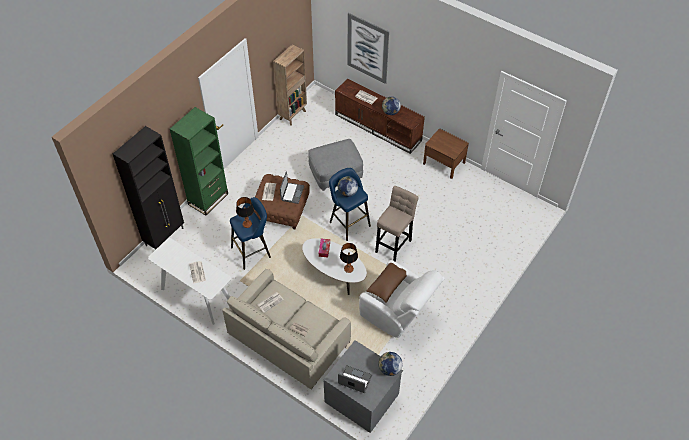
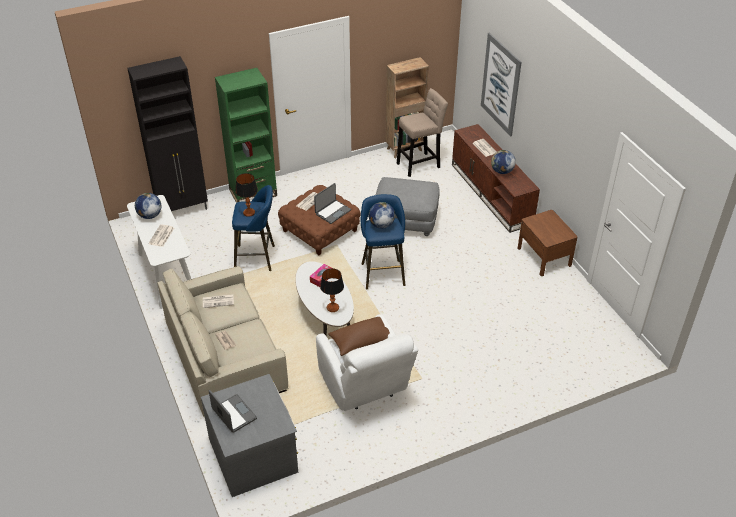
camera: 30 degrees right, 10 degrees down
beige stool [375,186,419,261] -> beige stool moved to [397,88,448,177]
globe [378,352,402,376] -> globe moved to [135,193,161,219]

